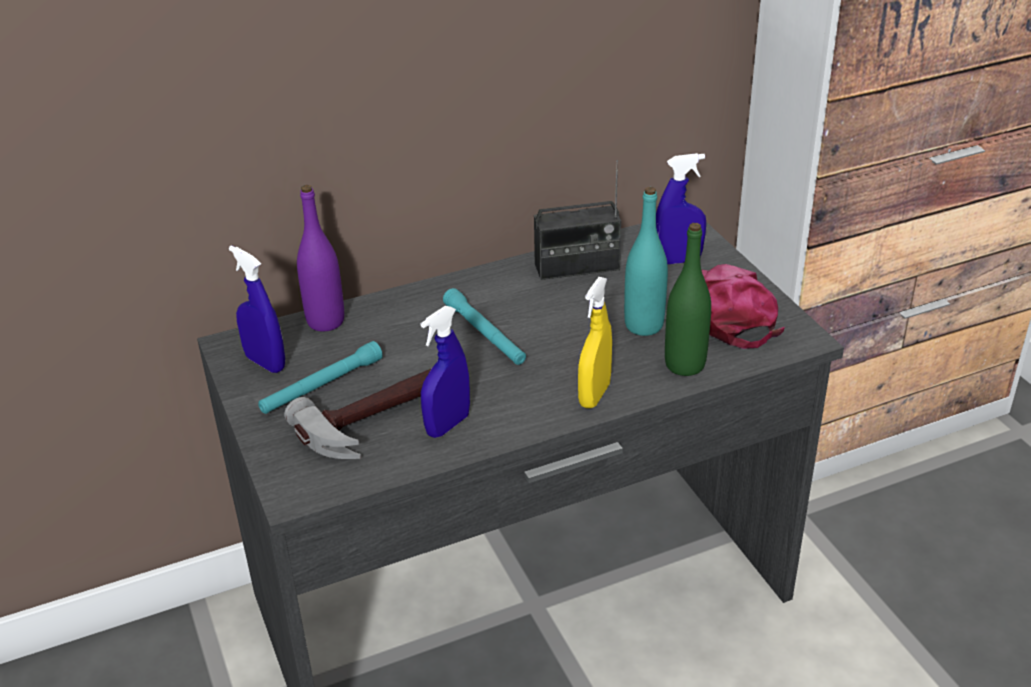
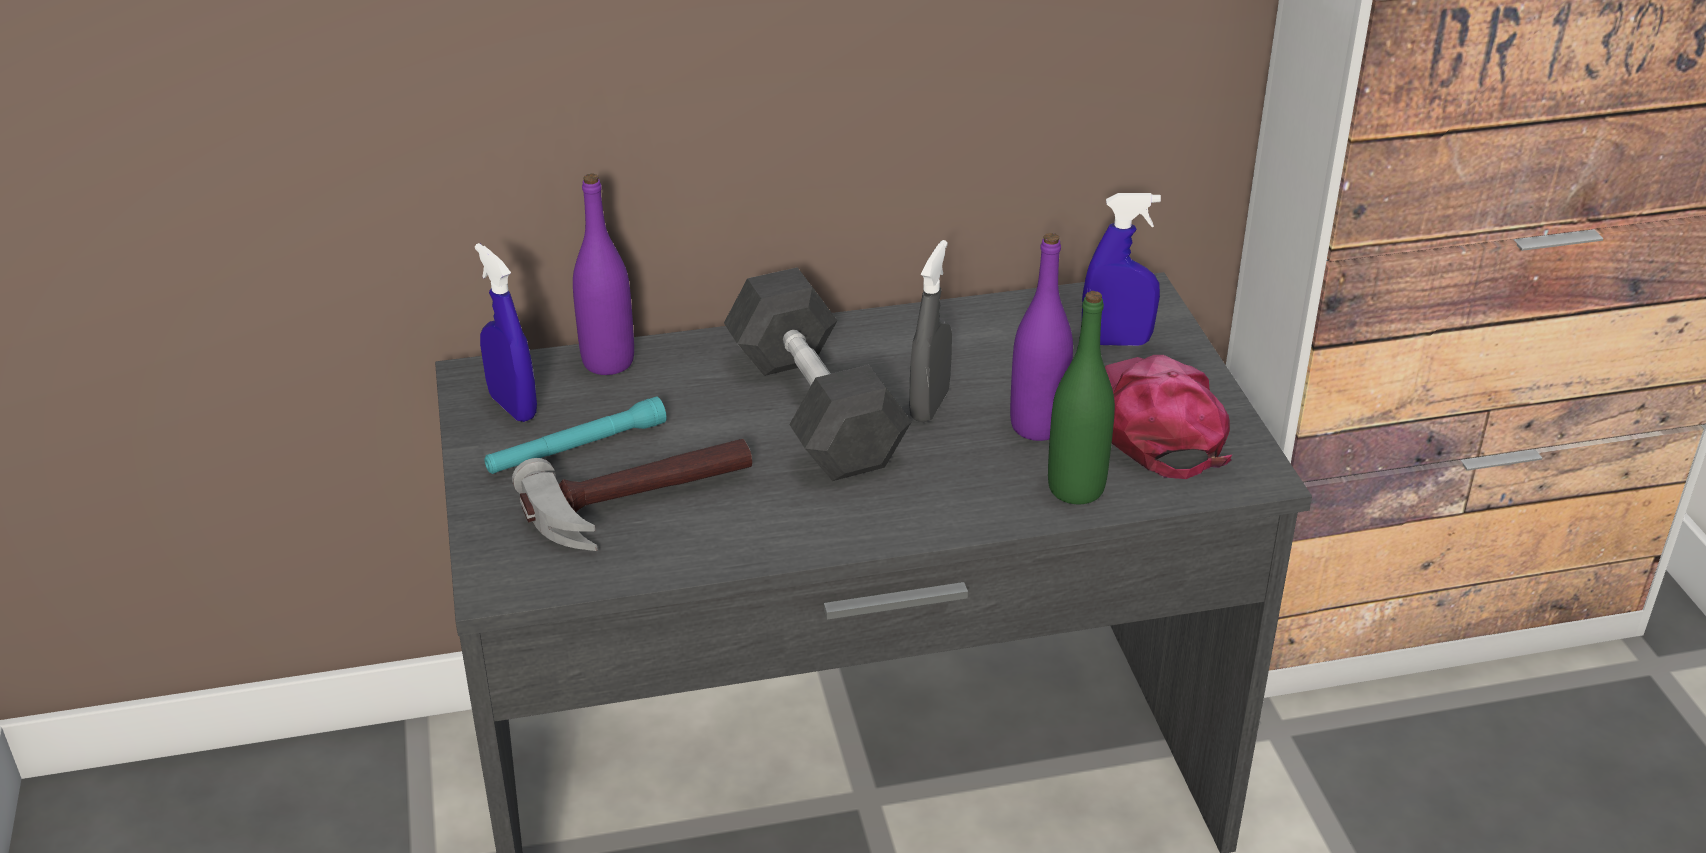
camera: 10 degrees right, 0 degrees up
blue spray bottle [420,306,470,438] -> none
turquoise flashlight [443,288,526,365] -> grey dumbbell [724,267,912,481]
radio [534,160,621,280] -> none
yellow spray bottle [578,277,612,408] -> none
turquoise bottle [624,187,668,336] -> purple bottle [1010,233,1073,441]
none -> grey spray bottle [909,240,952,423]

